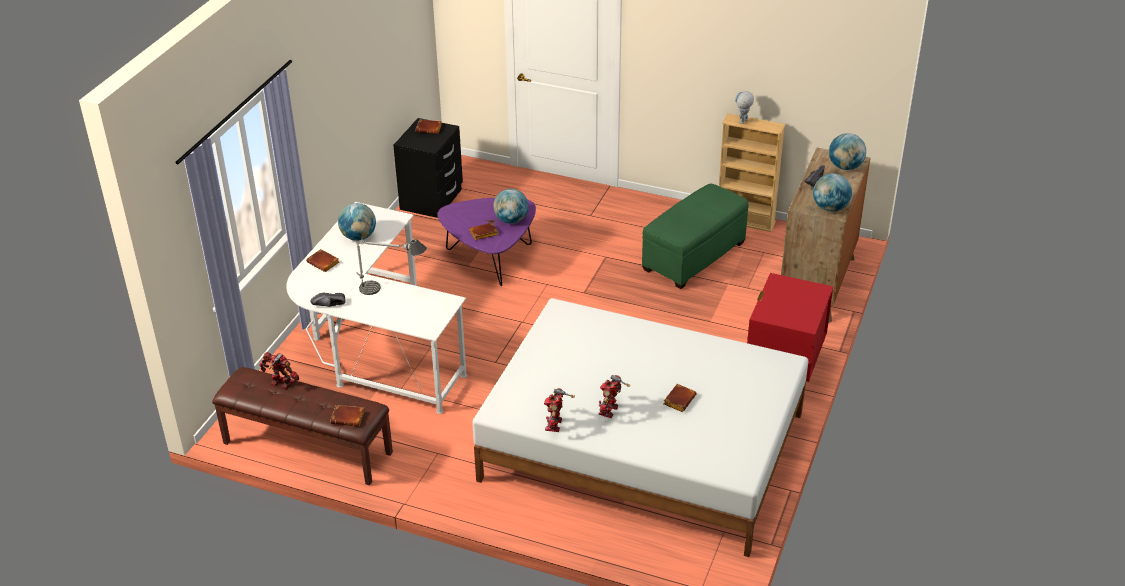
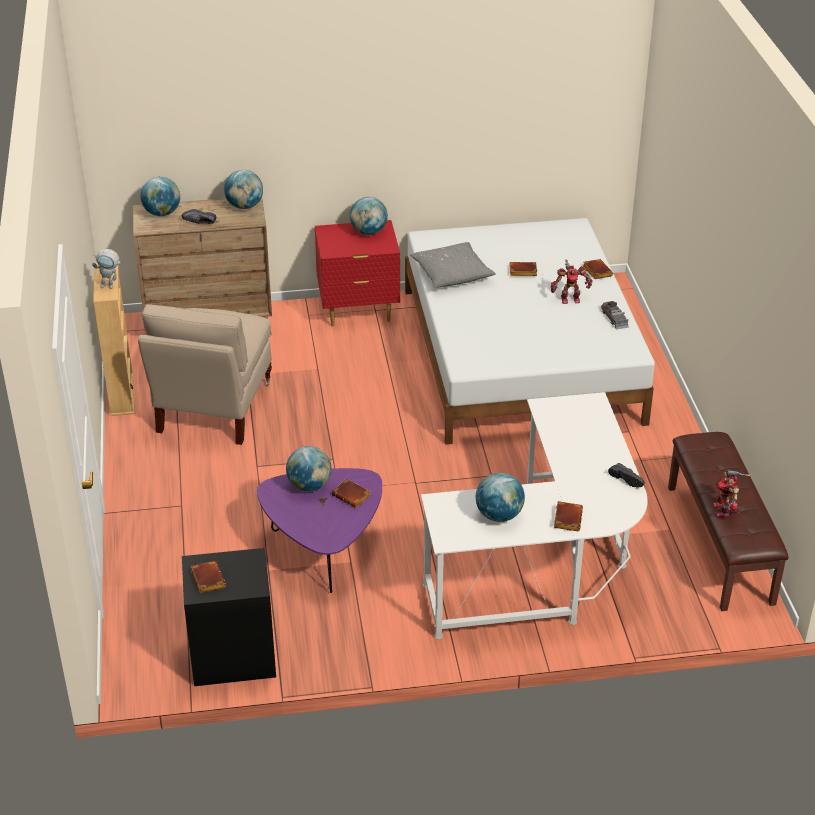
camera: 120 degrees left, 0 degrees up
brown book [330,405,364,426] -> brown book moved to [583,259,613,279]
table lamp [356,238,427,295] -> none
toy robot [544,388,575,432] -> grey toy car [601,301,629,330]
green ottoman [642,183,749,289] -> beige chair [138,304,272,445]
none -> globe [350,197,388,235]
none -> grey pillow [410,242,496,288]

